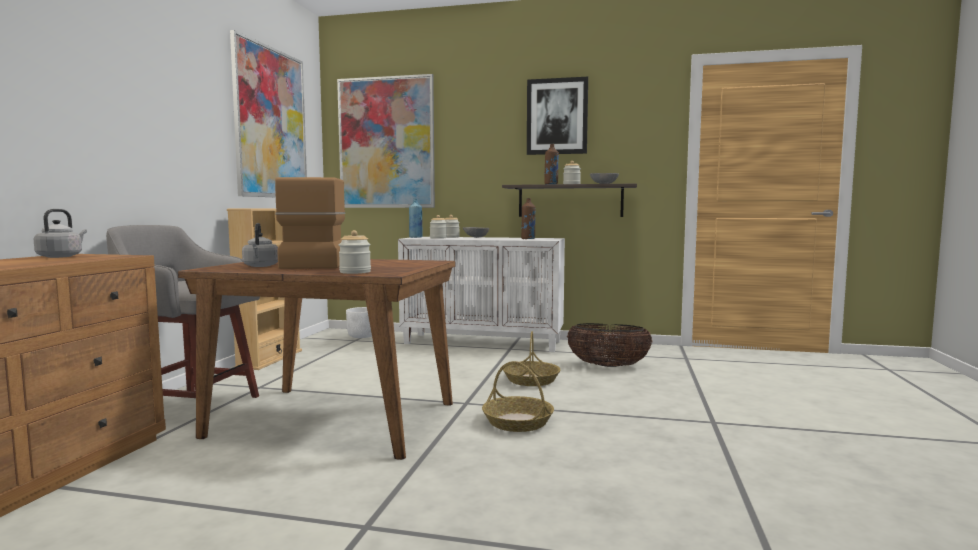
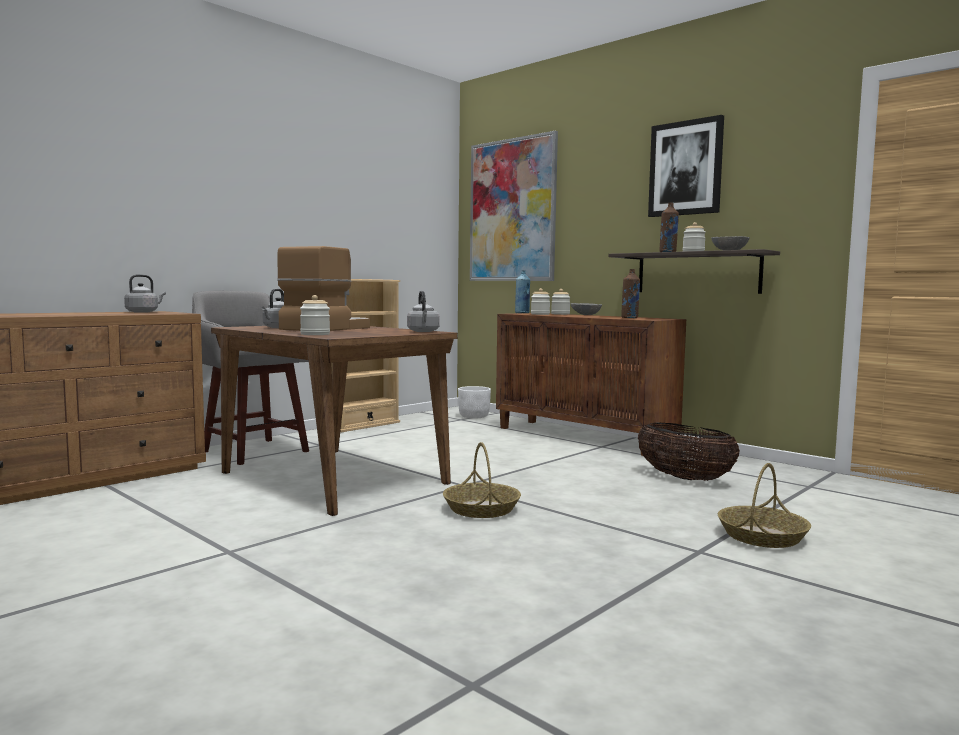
camera: 30 degrees right, 0 degrees up
picture [230,30,307,197] -> none
white cabinet [398,237,565,352] -> brown cabinet [496,313,686,456]
basket [503,331,560,386] -> basket moved to [718,463,811,548]
none -> grey kettle [407,291,440,332]

